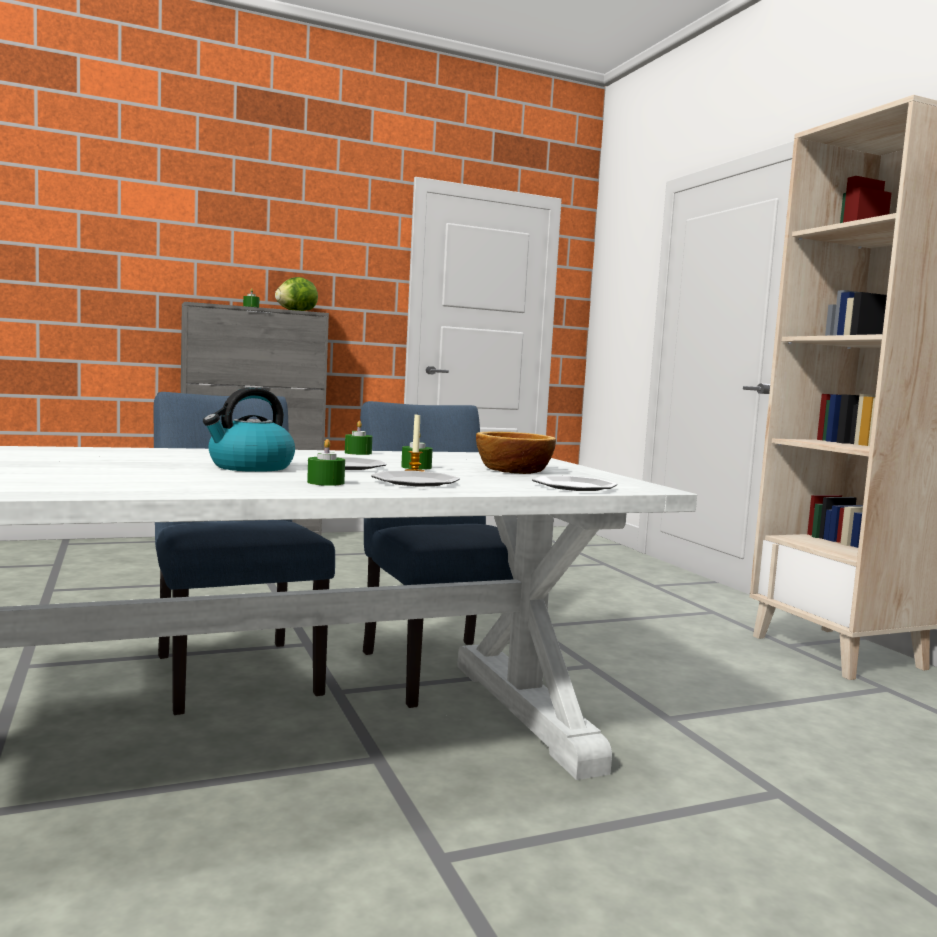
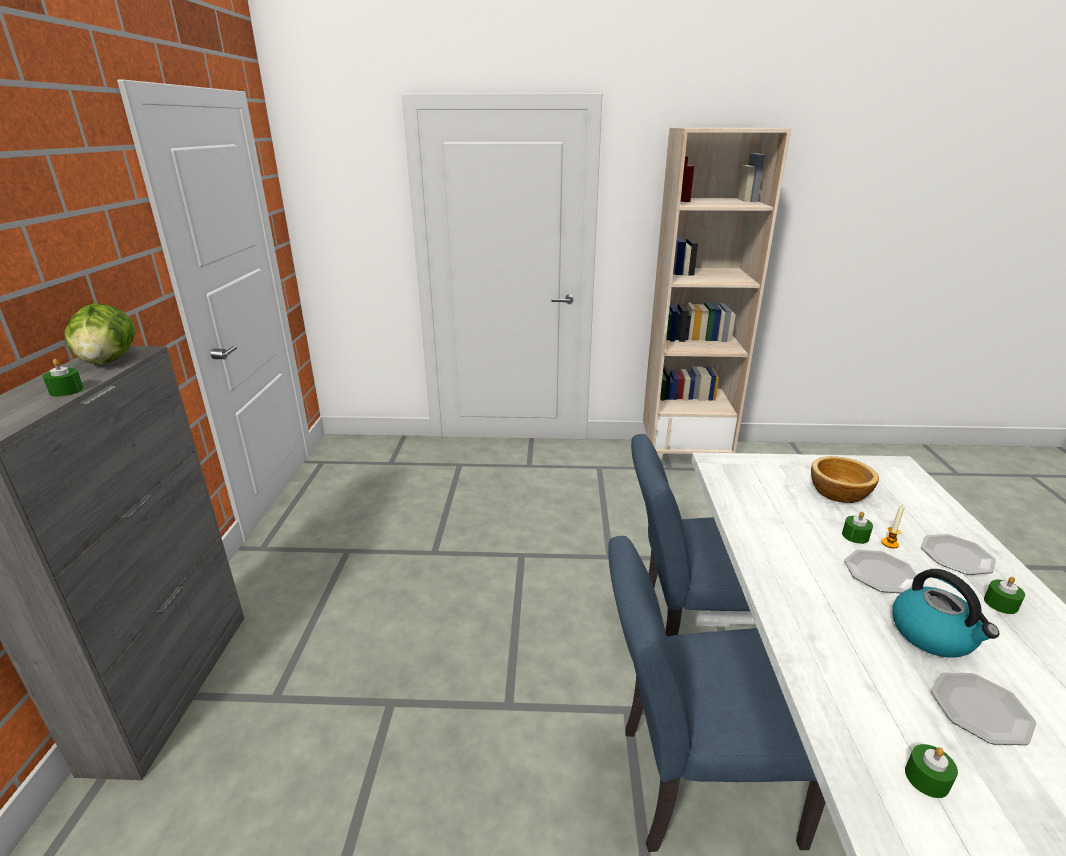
camera: 65 degrees left, 20 degrees up
green candle [345,421,372,455] -> green candle moved to [905,744,958,798]
plate [532,476,617,491] -> plate moved to [931,672,1036,745]

